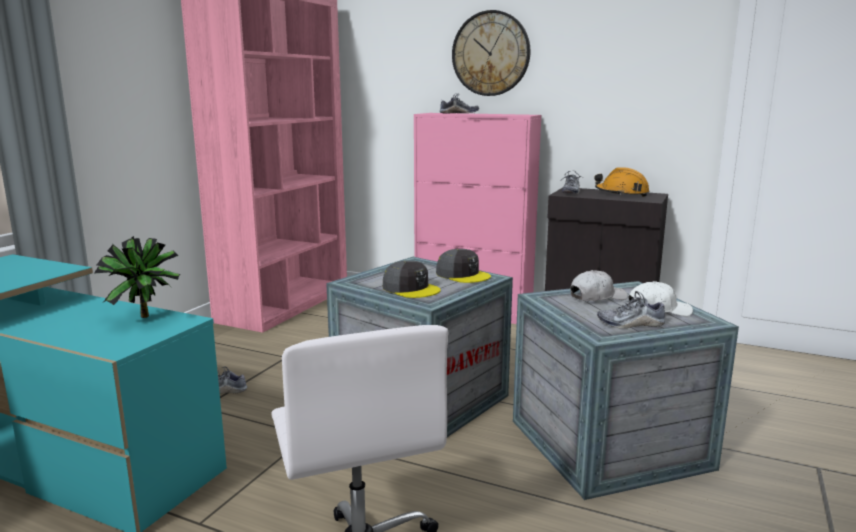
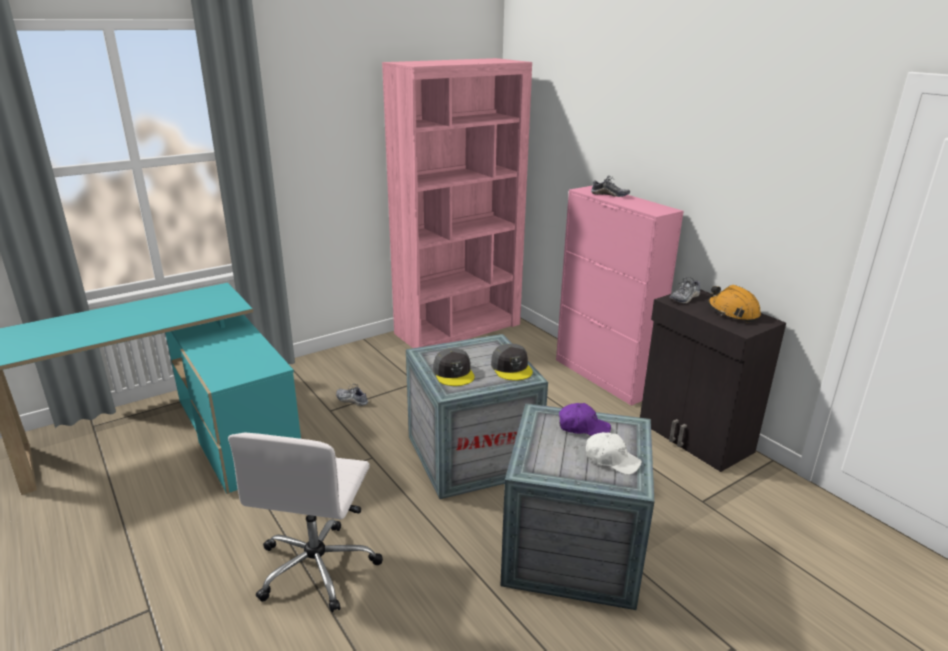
camera: 30 degrees right, 10 degrees up
potted plant [94,236,181,318] -> none
wall clock [452,10,531,96] -> none
white cap [571,270,627,301] -> purple cap [559,403,611,436]
shoe [597,291,665,329] -> none

